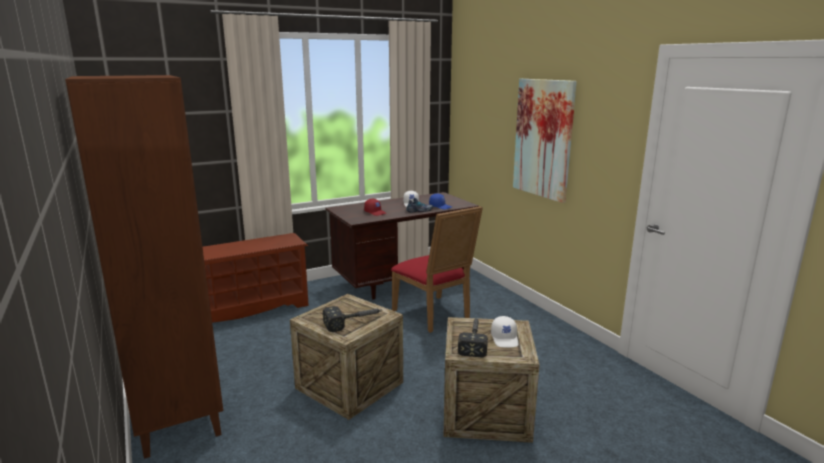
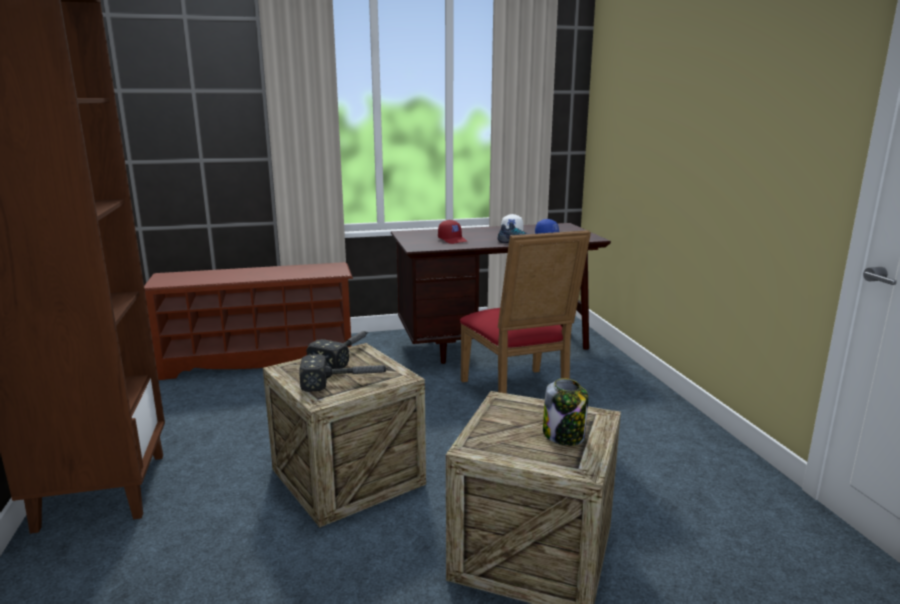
camera: 15 degrees right, 0 degrees up
hammer [458,319,488,358] -> hammer moved to [306,331,367,369]
white cap [491,316,518,348] -> jar [543,378,588,446]
picture [513,79,577,203] -> none

